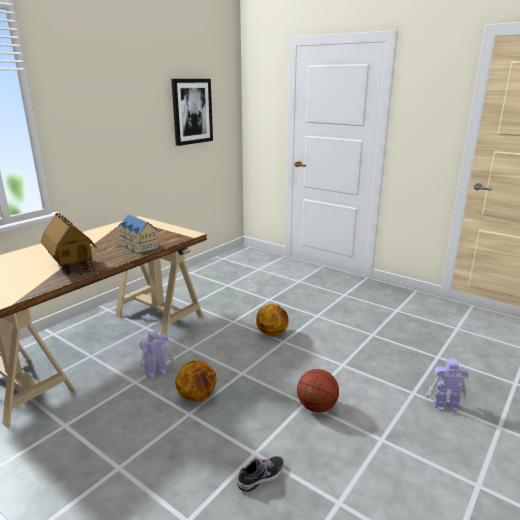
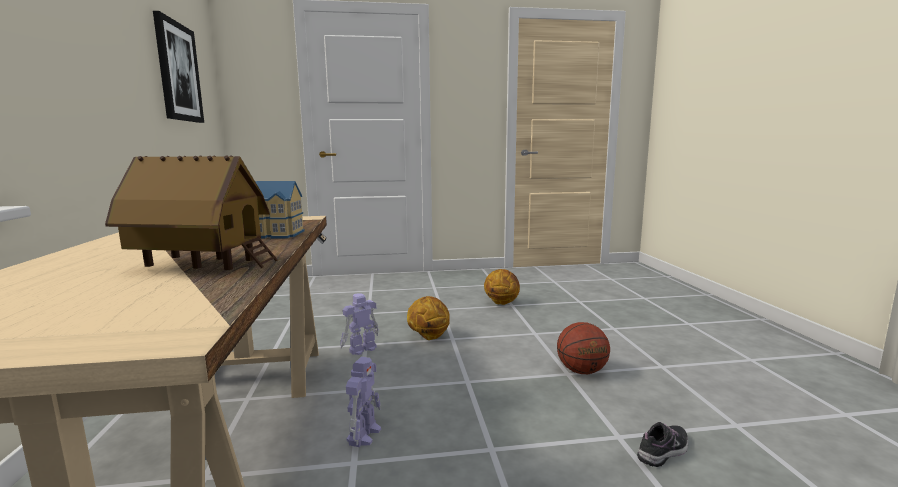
camera: 45 degrees left, 10 degrees down
basketball [175,360,217,402] -> basketball moved to [484,269,520,305]
shoe [237,456,284,492] -> shoe turned 45 degrees clockwise [637,422,688,467]
toy robot [425,358,469,412] -> toy robot moved to [340,293,379,355]

